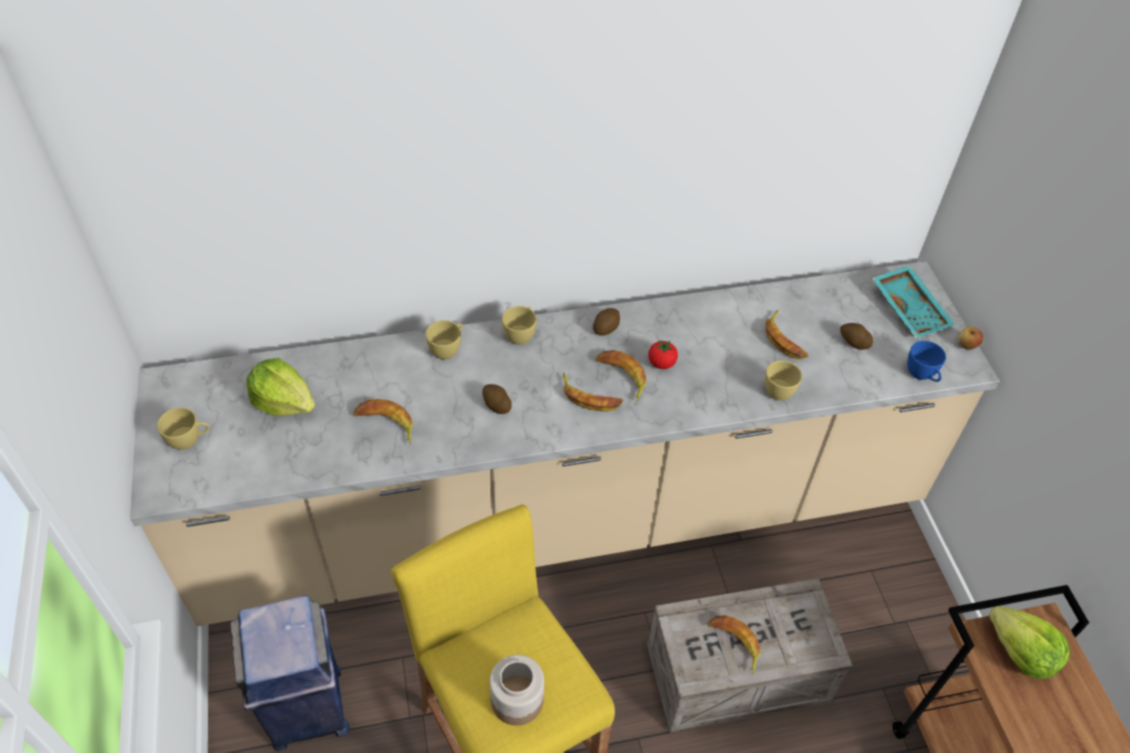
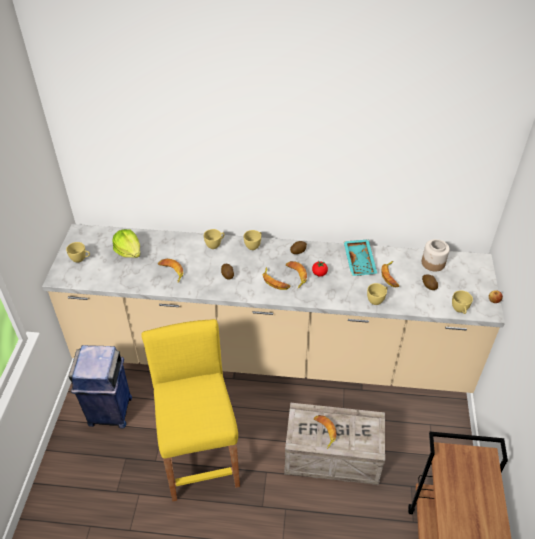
camera: 20 degrees right, 5 degrees down
jar [490,655,544,726] -> jar moved to [422,239,450,271]
turquoise tray [872,265,955,338] -> turquoise tray moved to [344,239,377,276]
blue cup [907,341,946,382] -> yellow cup [452,290,473,314]
lettuce [989,606,1070,679] -> none

